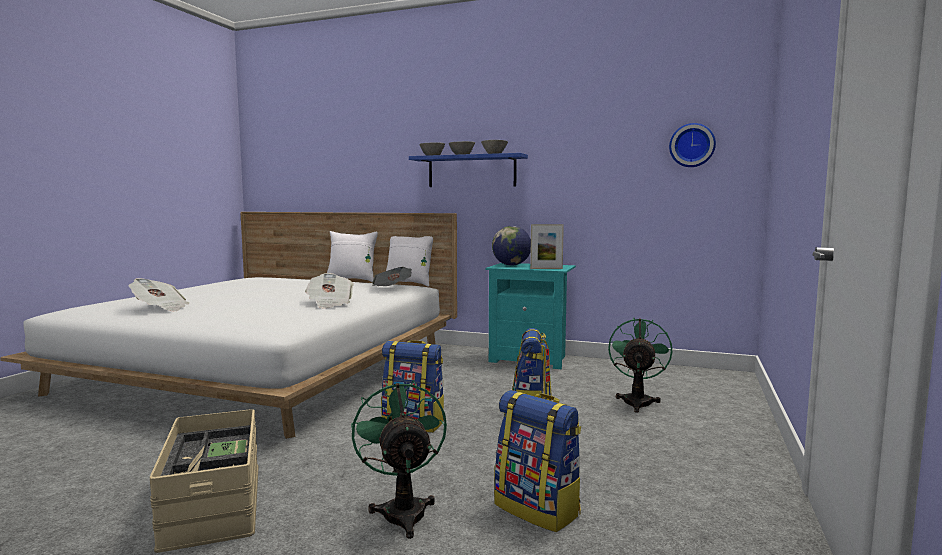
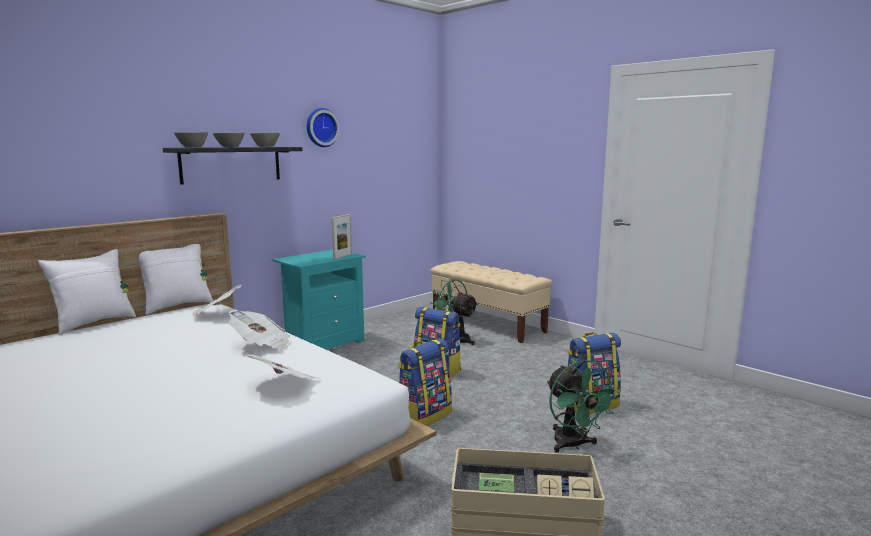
camera: 65 degrees left, 5 degrees up
newspaper [129,278,189,311] -> newspaper moved to [244,354,320,379]
green fan [351,380,447,539] -> green fan turned 120 degrees counterclockwise [547,360,620,453]
blue shelf [409,153,528,187] -> black shelf [163,147,302,185]
globe [492,226,531,266] -> none
wall clock [669,123,716,167] -> wall clock moved to [307,108,340,147]
none -> beige bench [430,261,552,343]

